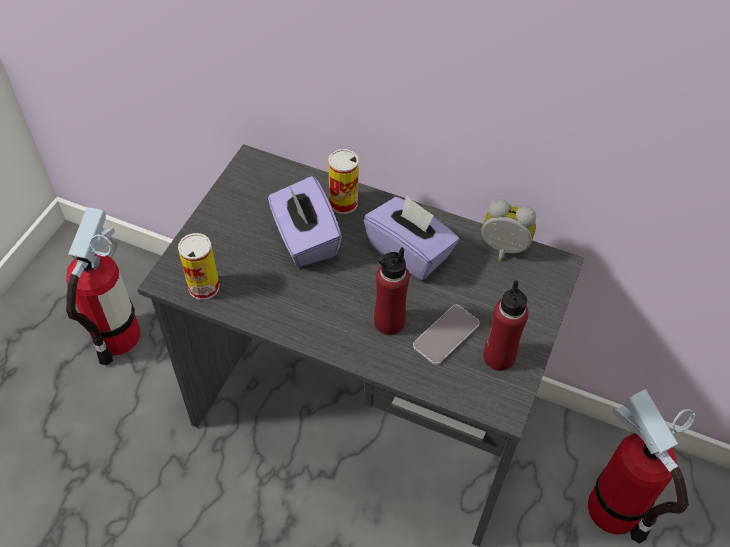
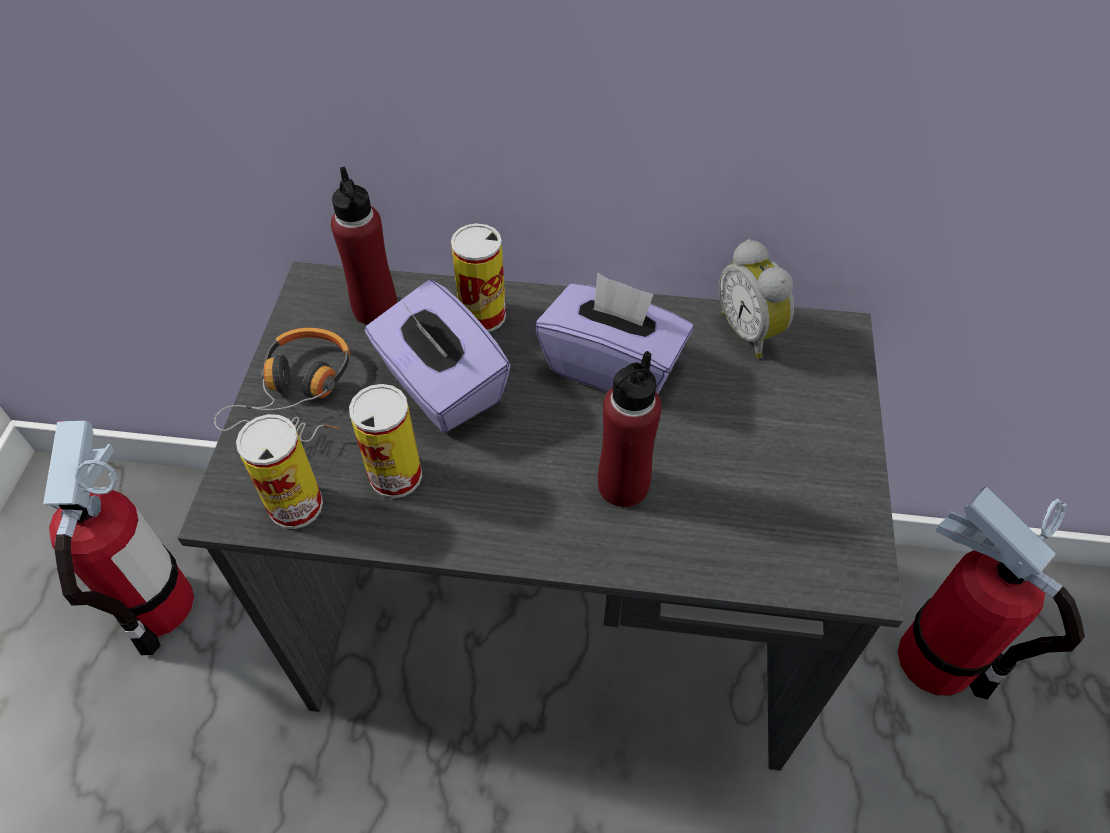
camera: 15 degrees left, 0 degrees up
phone [413,305,480,365] -> none
alarm clock [481,199,536,261] -> alarm clock turned 120 degrees counterclockwise [719,239,794,358]
red bottle [483,280,529,371] -> red bottle moved to [331,167,397,325]
none -> headphones [214,328,350,442]
none -> can [349,384,422,498]

